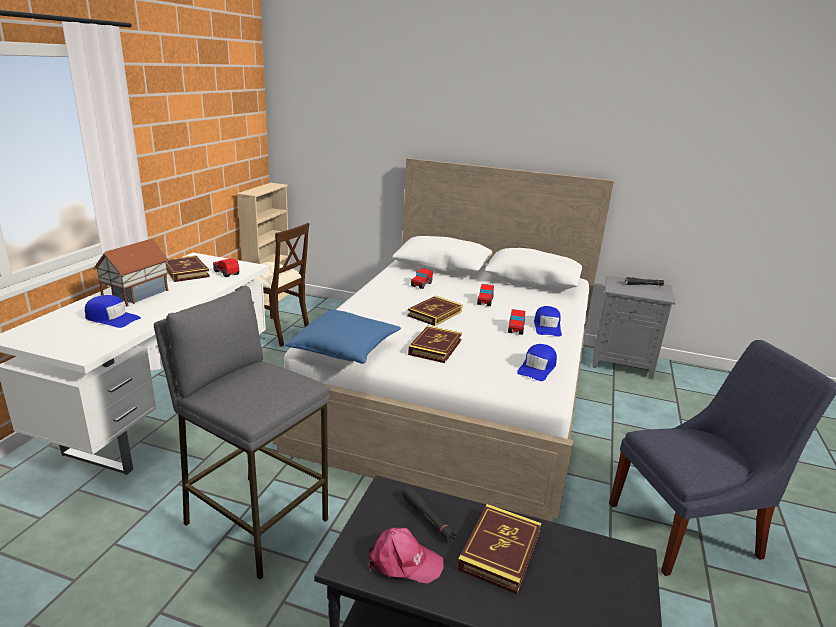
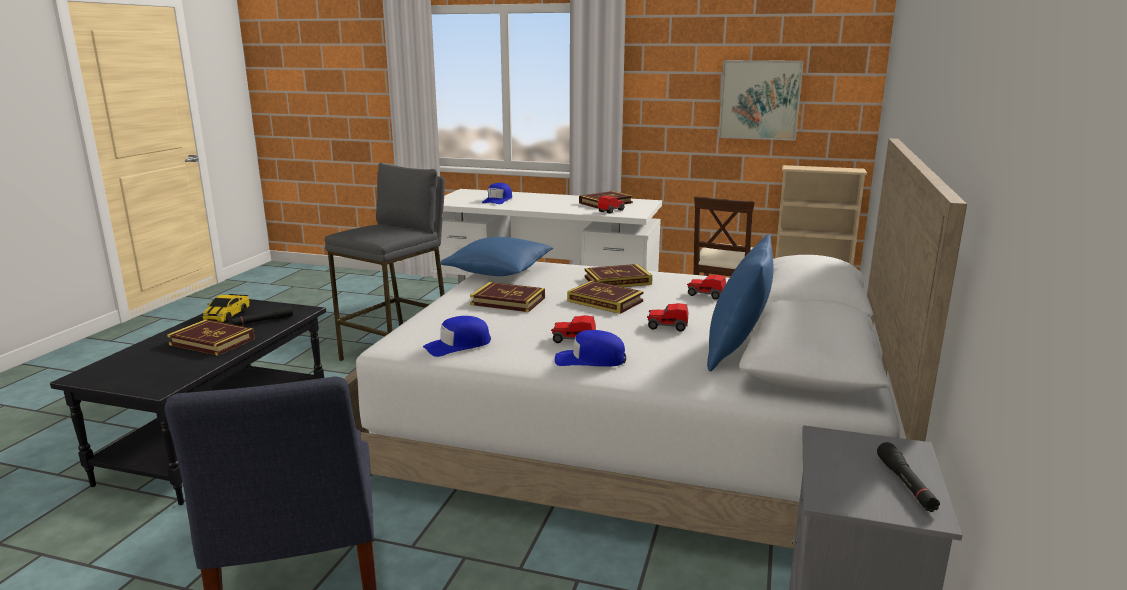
camera: 90 degrees right, 5 degrees down
toy house [93,239,169,306] -> none
pink cap [368,528,443,584] -> toy car [202,294,250,322]
blue cap [517,344,557,381] -> blue cap turned 60 degrees counterclockwise [423,316,491,357]
none -> book [584,264,652,287]
none -> blue pillow [707,234,774,371]
none -> picture [718,60,804,141]

